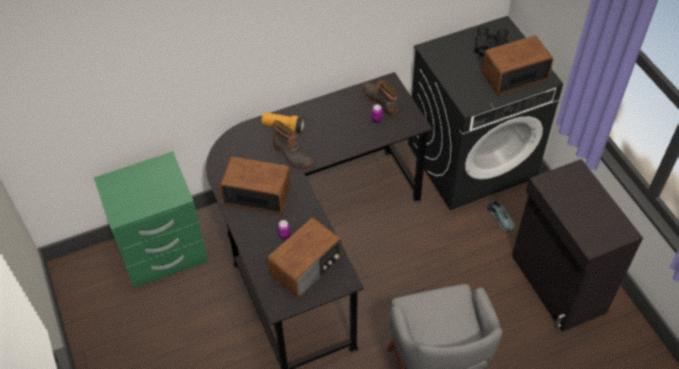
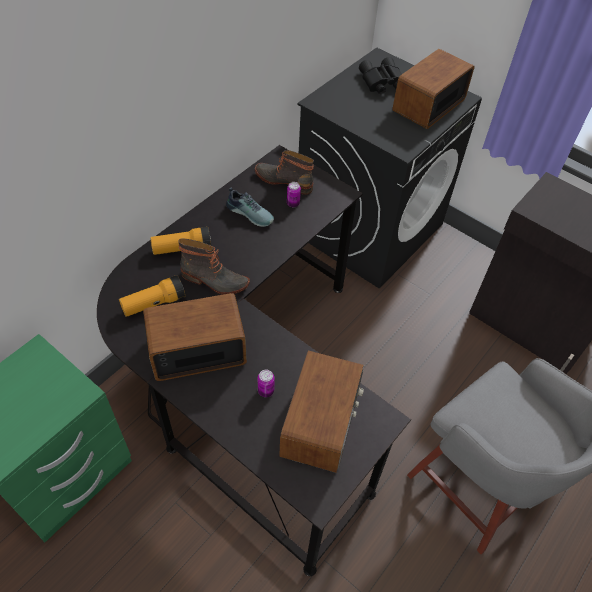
camera: 30 degrees left, 0 degrees up
shoe [487,198,515,232] -> shoe moved to [226,188,274,227]
none -> flashlight [119,275,185,317]

